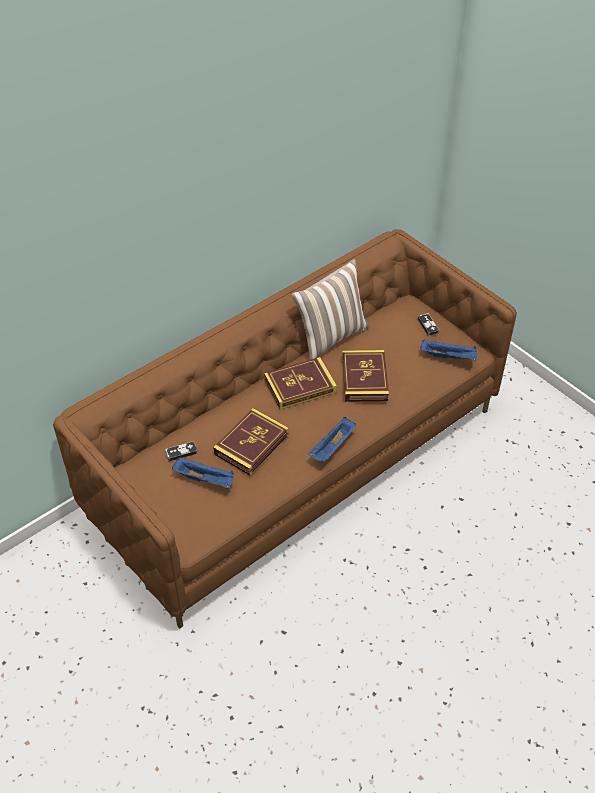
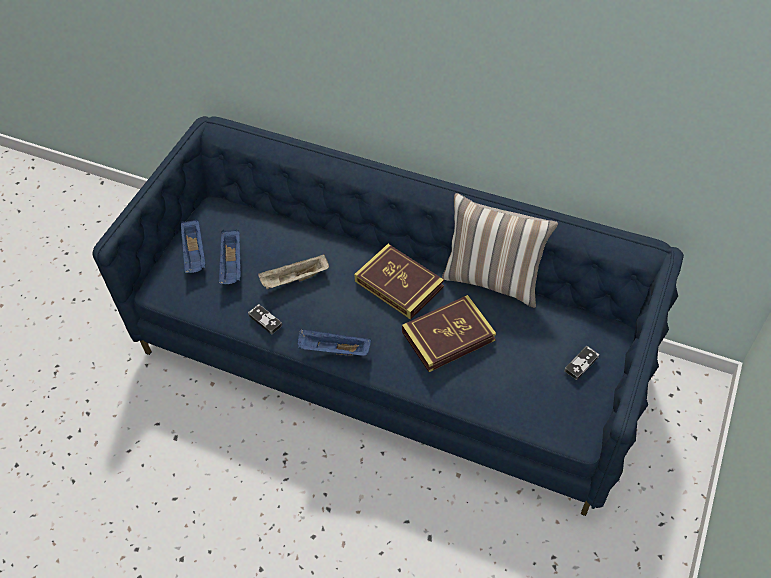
camera: 65 degrees right, 5 degrees up
brown sofa [53,229,517,629] -> blue sofa [92,116,684,516]
game controller [165,441,198,461] -> game controller moved to [248,304,282,335]
book [213,408,289,476] -> beige tray [258,254,329,289]
blue tray [420,339,477,360] -> blue tray moved to [181,220,206,273]

